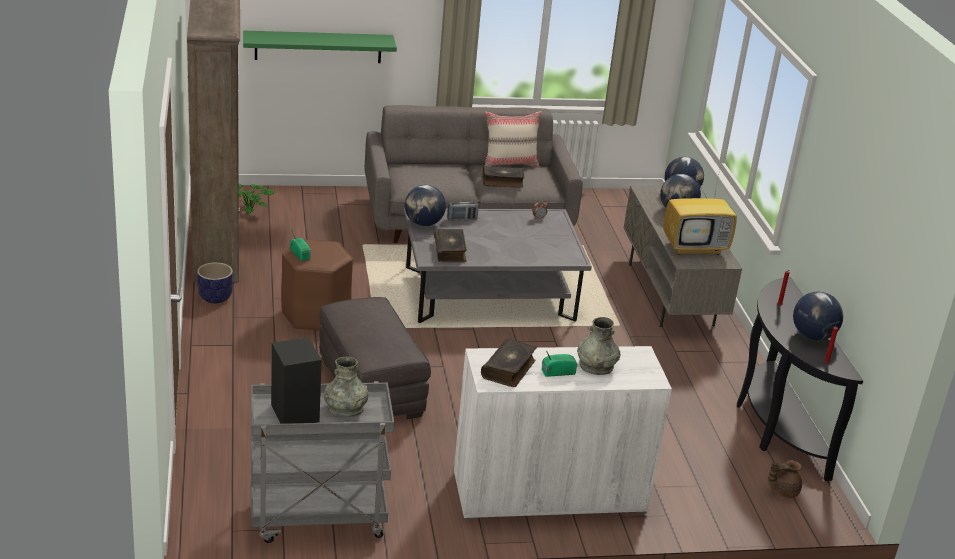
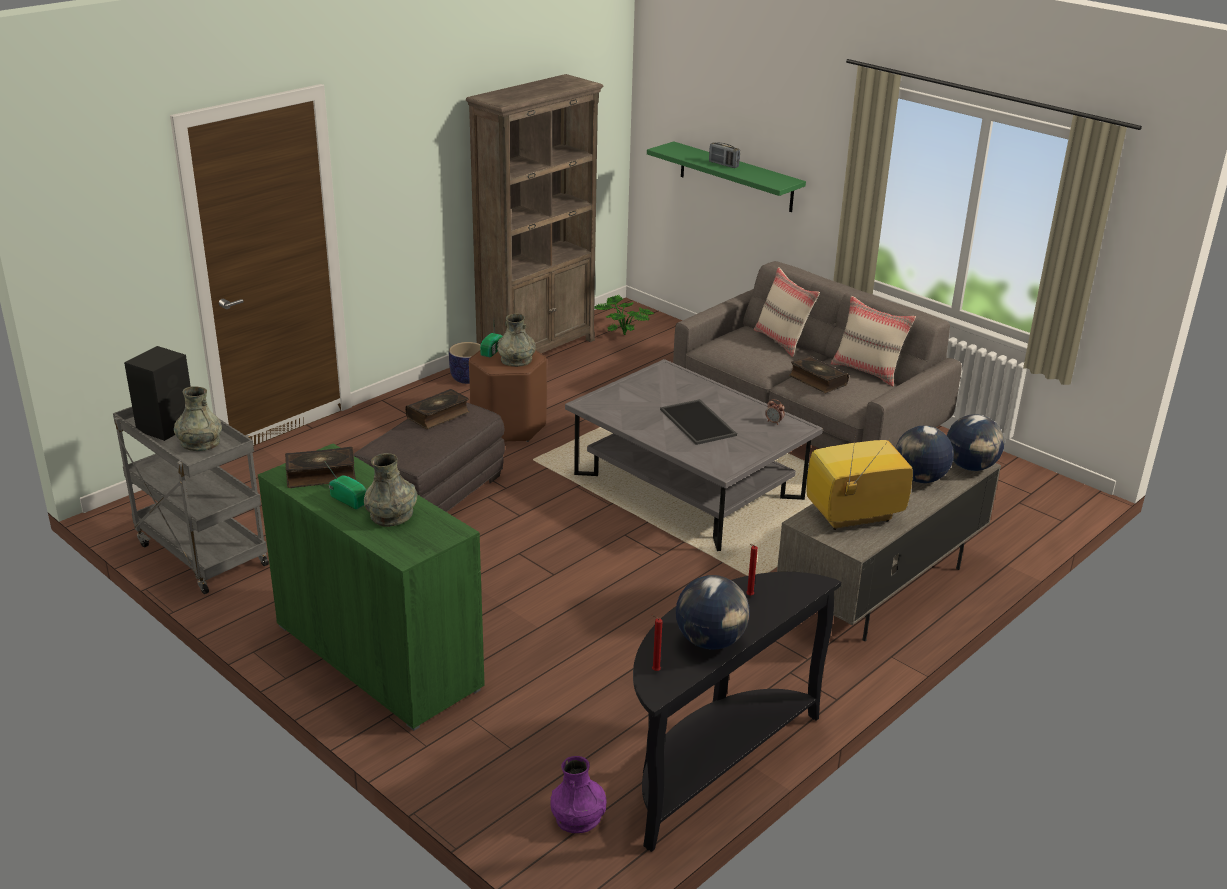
camera: 55 degrees right, 0 degrees up
globe [405,185,446,226] -> none
book [434,229,467,262] -> book moved to [405,389,469,429]
radio [447,201,479,221] -> radio moved to [709,142,740,168]
white cabinet [454,346,672,520] -> green cabinet [258,443,485,731]
television [663,170,737,255] -> television turned 120 degrees clockwise [806,434,913,530]
brown teapot [768,460,802,498] -> purple vase [550,756,606,833]
none -> grey vase [498,314,536,367]
none -> tray [660,399,737,445]
none -> beige pillow [754,267,820,357]

